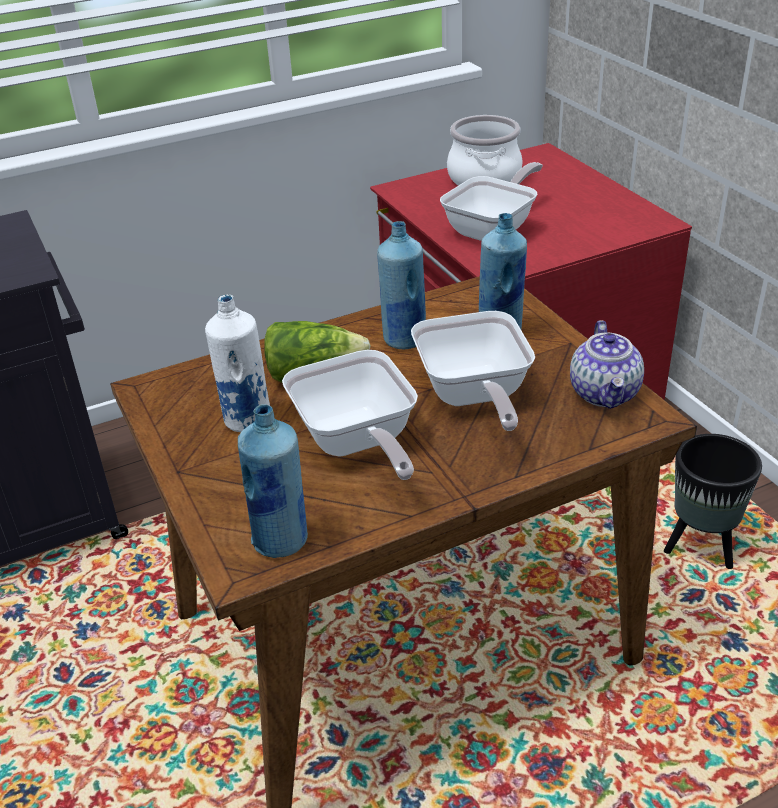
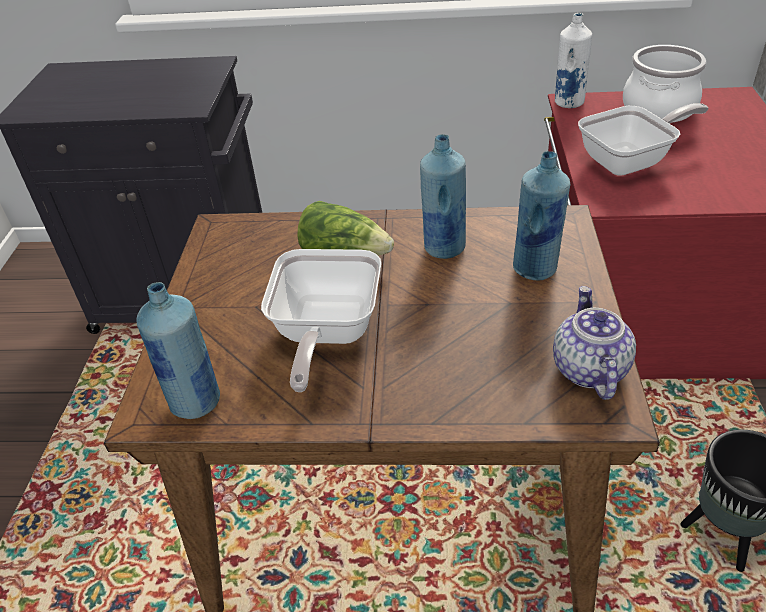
camera: 30 degrees right, 5 degrees up
white bottle [205,295,270,432] -> white bottle moved to [555,13,592,108]
frying pan [411,311,535,431] -> none
teapot [570,320,644,409] -> teapot turned 150 degrees clockwise [553,286,636,400]

